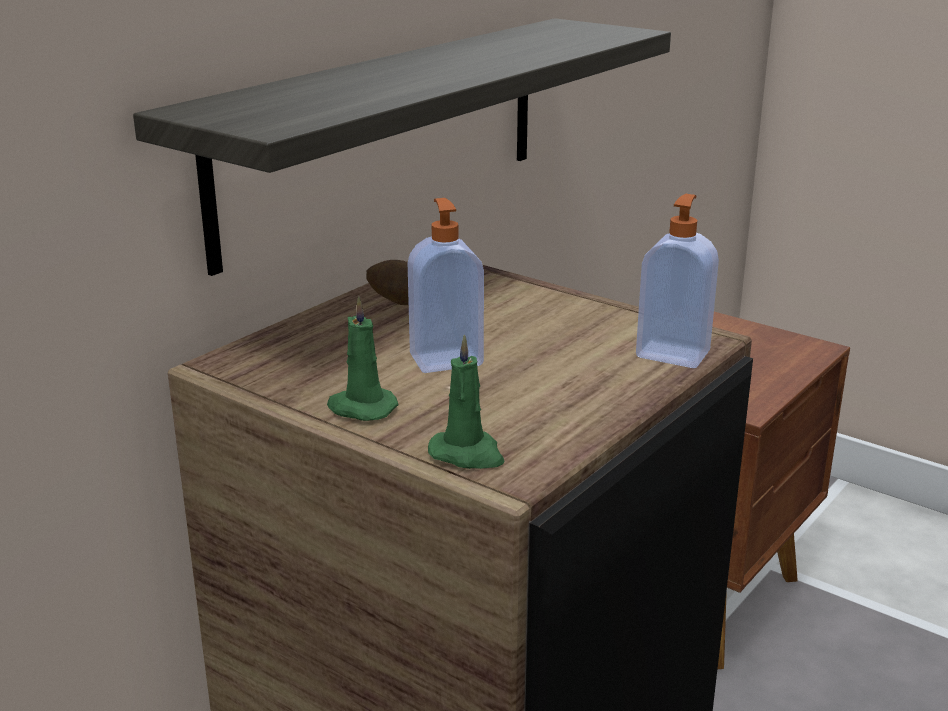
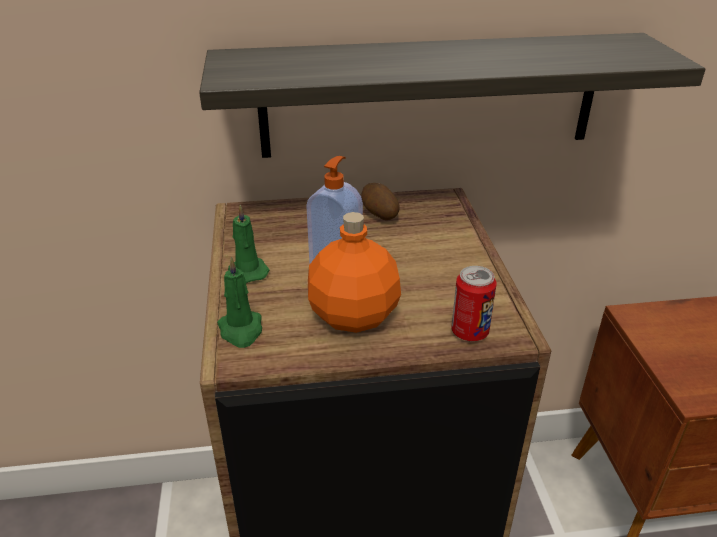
camera: 45 degrees right, 10 degrees up
soap dispenser [636,194,719,368] -> can [451,266,497,341]
none -> orange bottle [308,212,401,333]

